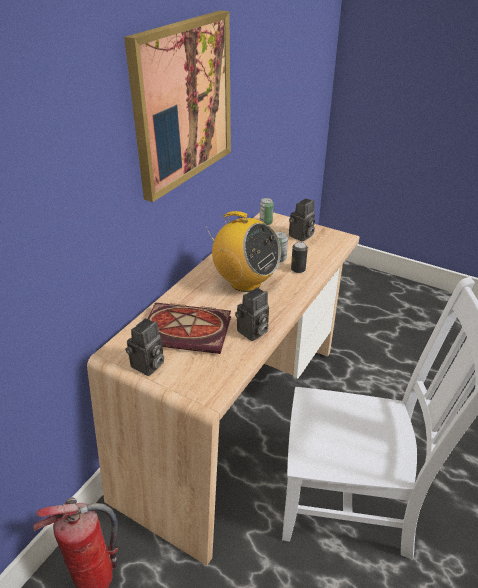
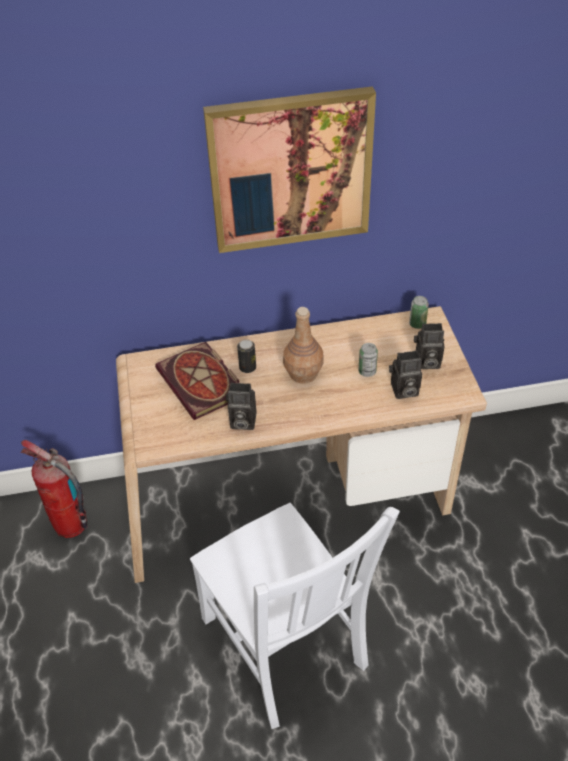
camera: 50 degrees right, 10 degrees up
camera [125,318,164,376] -> camera moved to [389,350,422,399]
radio [205,211,281,292] -> brown bottle [283,307,324,384]
can [291,242,308,273] -> can moved to [237,339,256,373]

